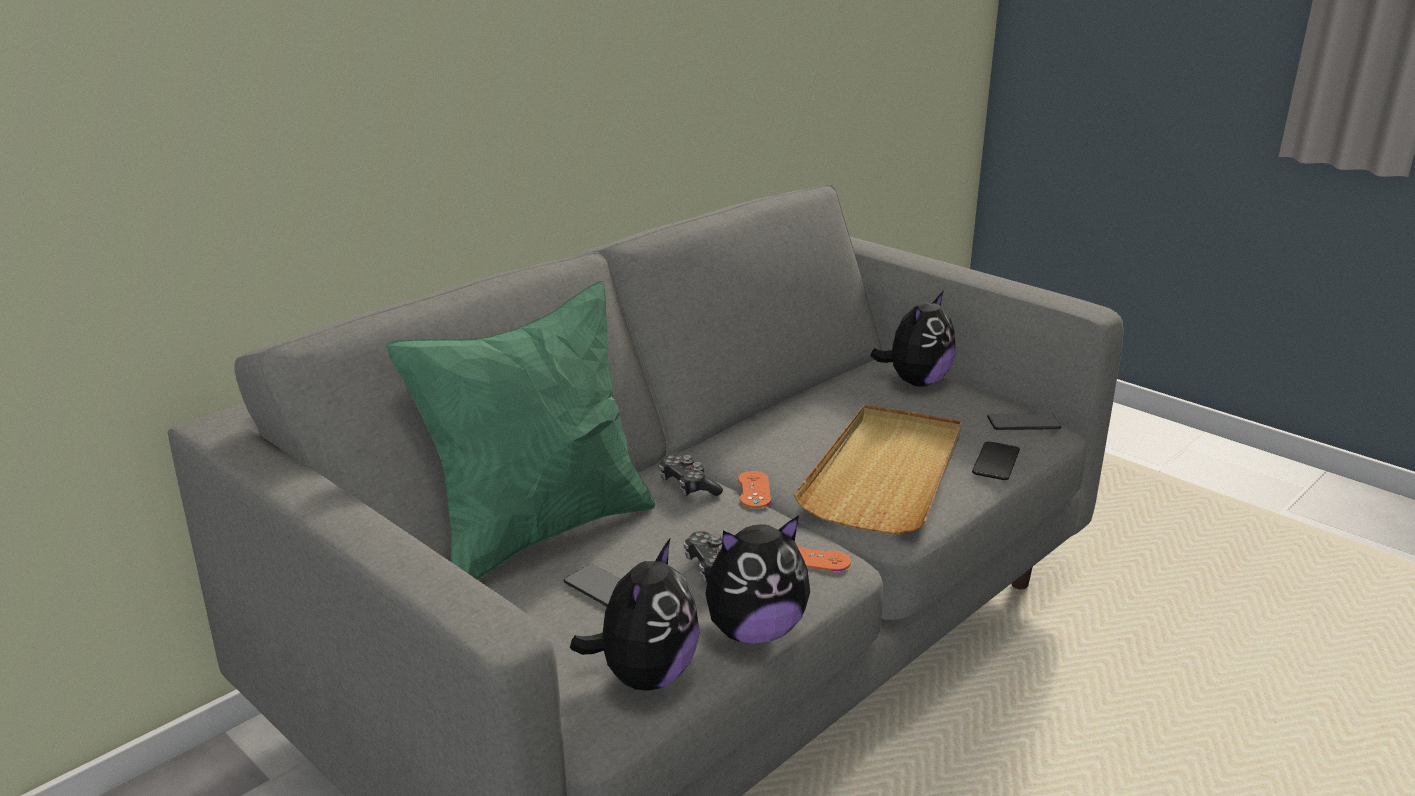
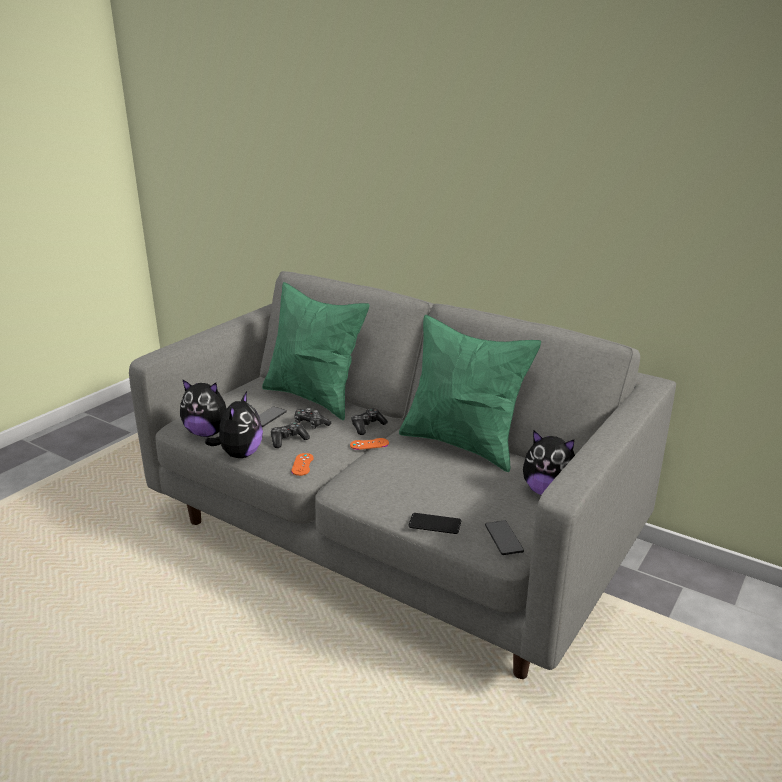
camera: 80 degrees right, 0 degrees up
plush toy [705,515,810,644] -> plush toy turned 135 degrees counterclockwise [205,391,263,458]
beige tray [794,404,962,534] -> none
none -> game controller [294,408,331,429]
none -> green pillow [399,315,541,472]

